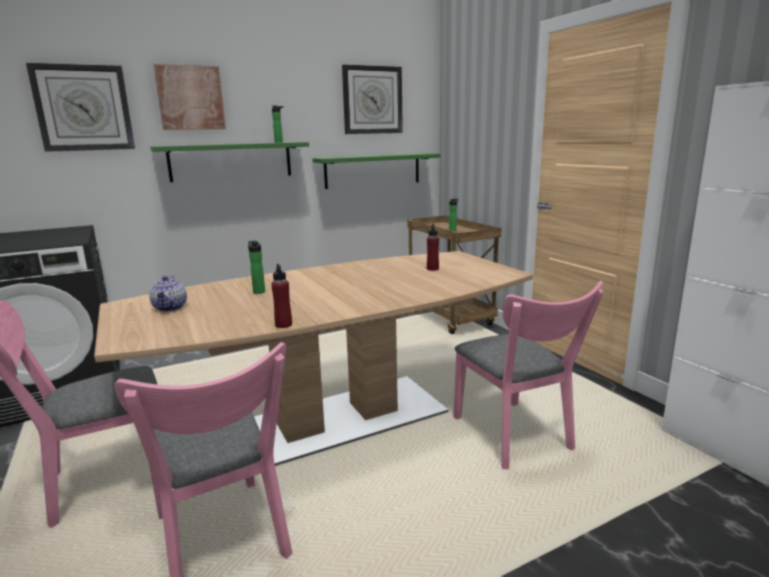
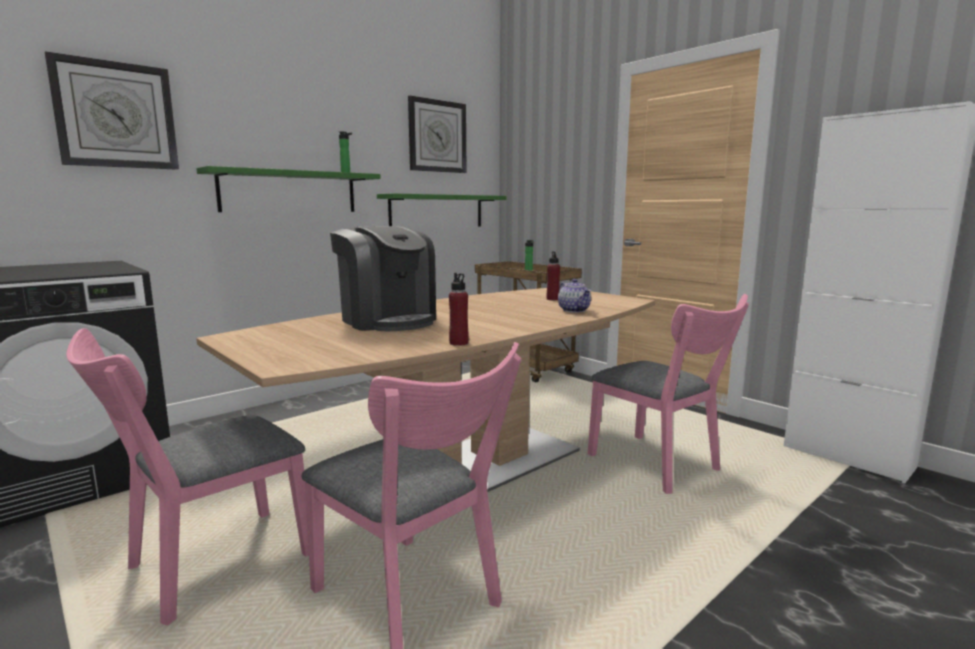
camera: 15 degrees left, 5 degrees down
teapot [149,276,187,312] -> teapot moved to [558,279,591,313]
picture [154,64,226,130] -> none
bottle [248,241,265,294] -> coffee machine [330,226,436,331]

